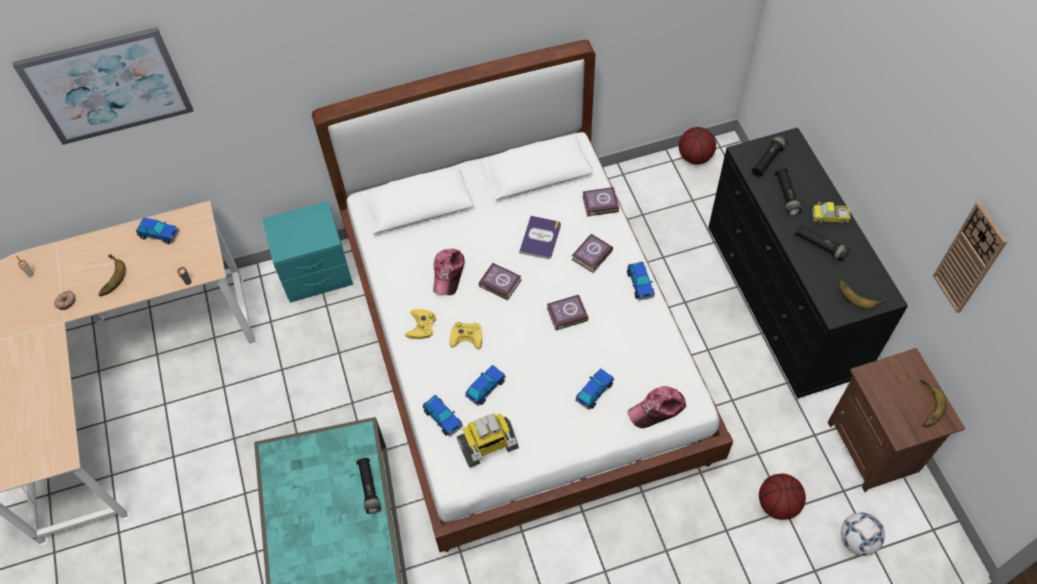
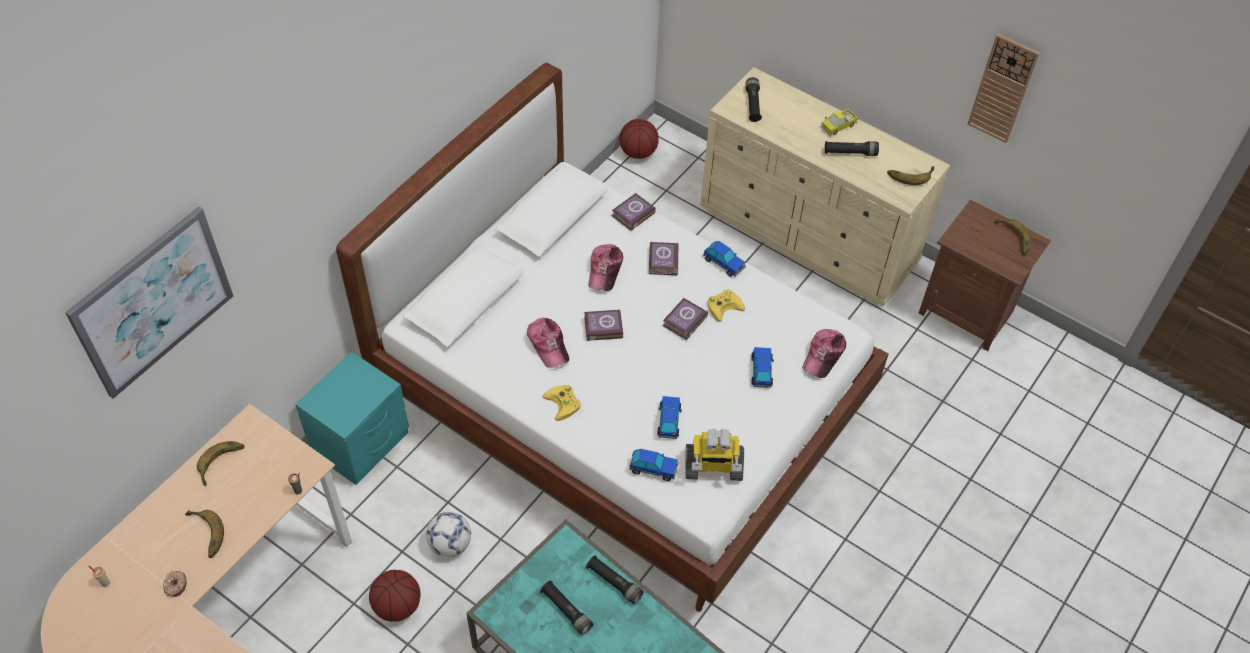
camera: 40 degrees left, 5 degrees down
toy car [136,218,179,244] -> banana [197,441,244,486]
yellow game controller [450,322,482,349] -> yellow game controller moved to [708,289,745,322]
toy robot [457,413,519,468] -> toy robot turned 60 degrees clockwise [685,429,744,481]
book [519,216,561,259] -> cap [588,244,623,291]
black dresser [708,127,908,398] -> beige dresser [700,67,950,307]
basketball [759,474,806,520] -> basketball moved to [369,570,421,622]
black flashlight [775,168,802,216] -> black flashlight moved to [540,581,593,635]
football [841,512,885,556] -> football moved to [426,512,471,557]

